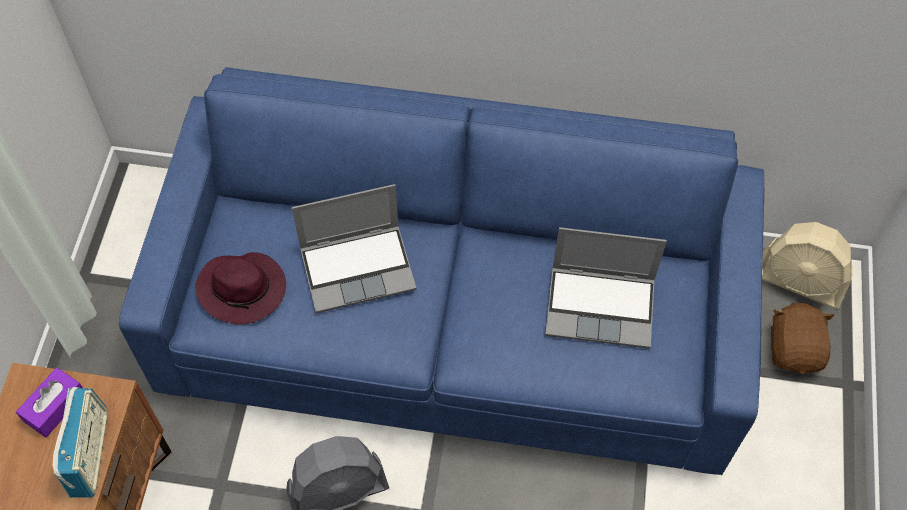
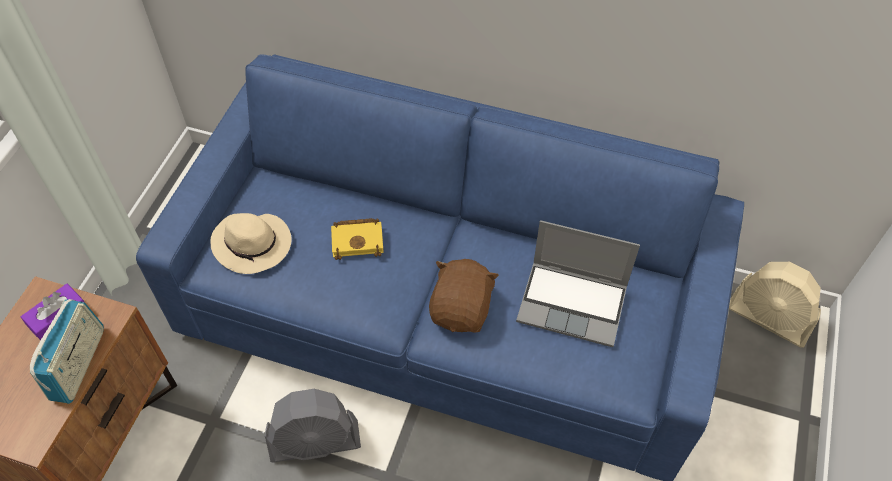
camera: 10 degrees right, 5 degrees down
purple hat [195,252,286,325] -> beige hat [210,213,292,274]
laptop [292,184,416,313] -> yellow book [331,218,384,260]
brown plush toy [771,302,835,374] -> brown plush toy moved to [429,259,499,333]

